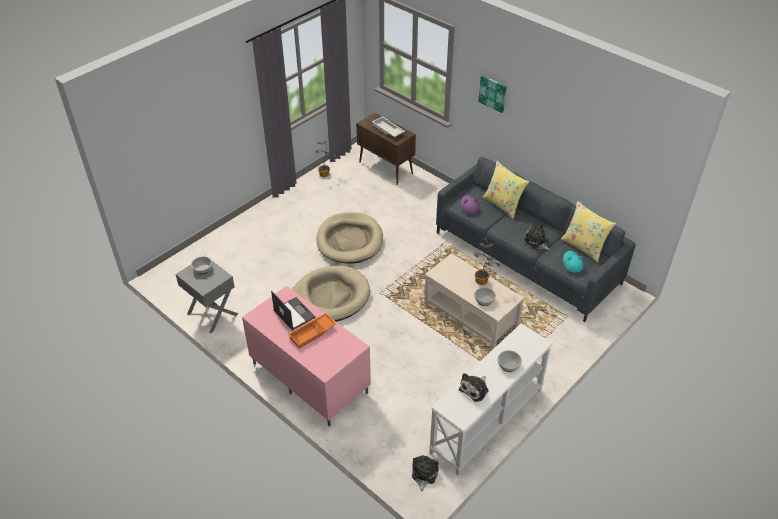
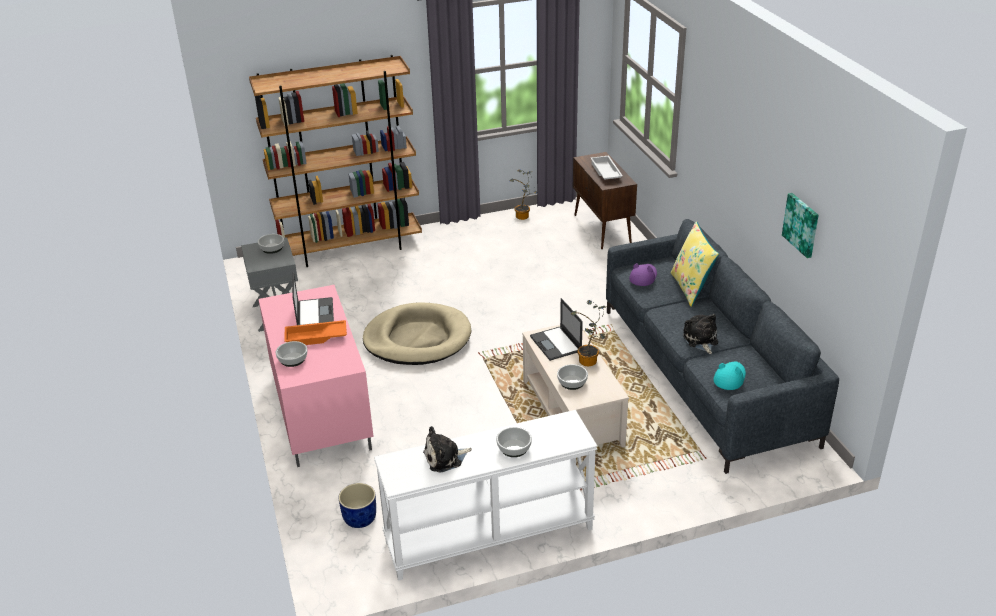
camera: 30 degrees right, 10 degrees down
beige dog bed [316,212,383,264] -> none
plush toy [412,455,439,492] -> none
picture [478,75,507,113] -> picture moved to [782,193,819,258]
yellow pillow [561,201,616,262] -> none
none -> brown bookcase [249,55,422,267]
none -> bowl [276,341,307,367]
none -> blue planter [339,483,376,528]
none -> laptop [530,298,583,361]

